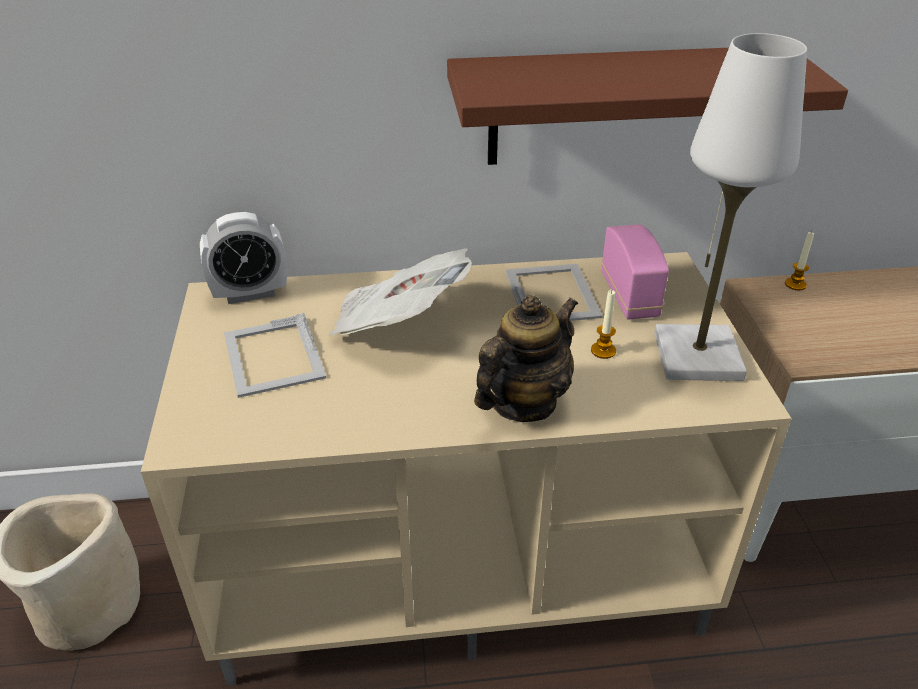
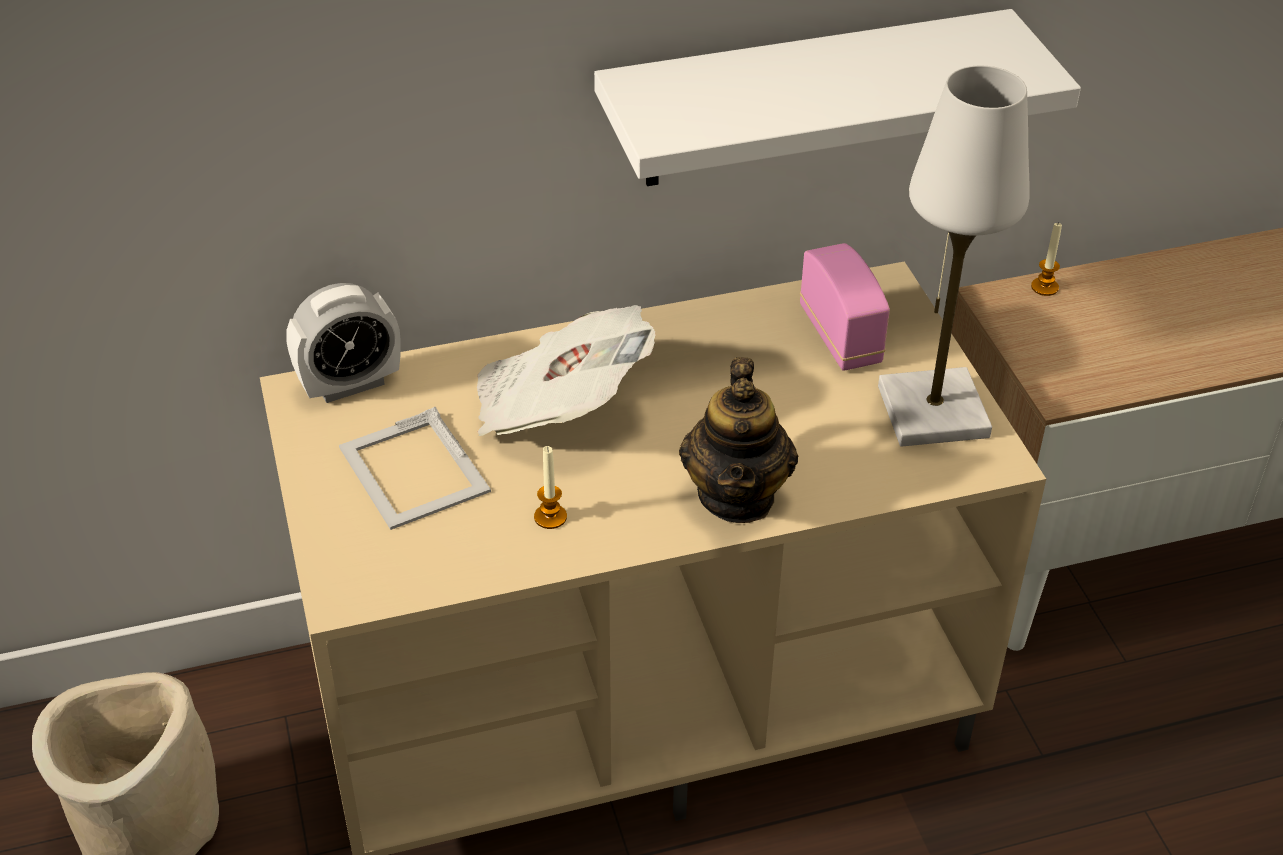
camera: 10 degrees left, 5 degrees up
brown shelf [447,48,848,165] -> white shelf [594,9,1081,186]
teapot [474,295,578,422] -> teapot turned 150 degrees clockwise [679,357,799,523]
picture frame [506,264,603,321] -> none
candle [591,289,616,359] -> candle moved to [534,446,567,529]

